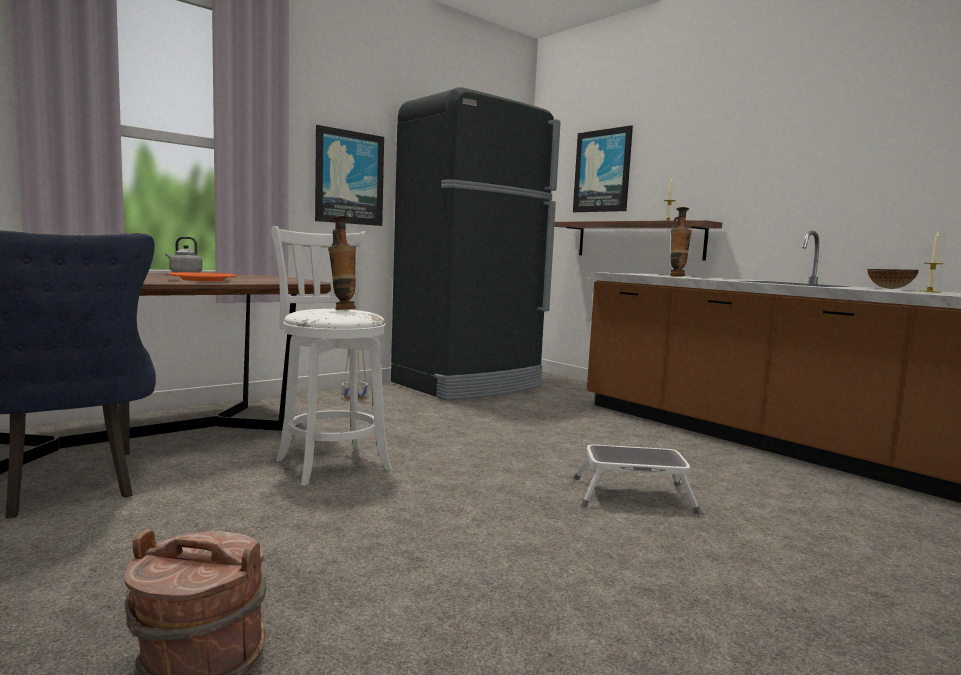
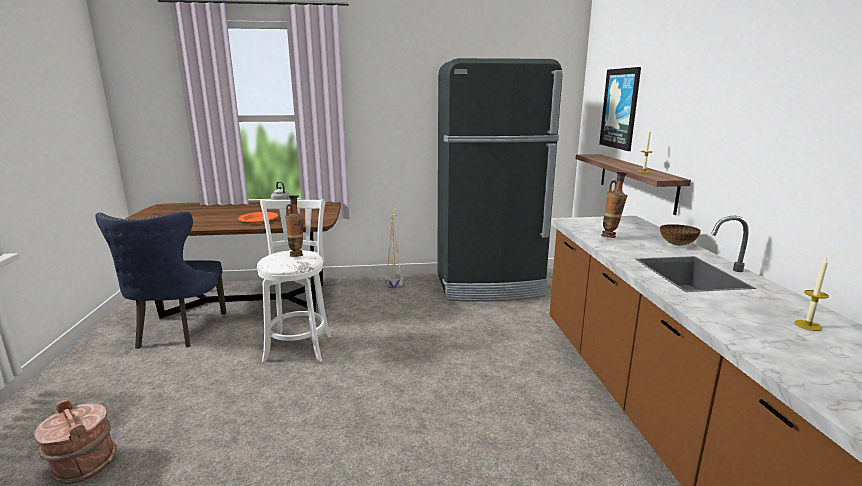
camera: 35 degrees right, 10 degrees up
picture [315,125,384,226] -> none
grey step ladder [573,445,702,515] -> none
bowl [868,269,919,289] -> bowl moved to [660,224,701,246]

